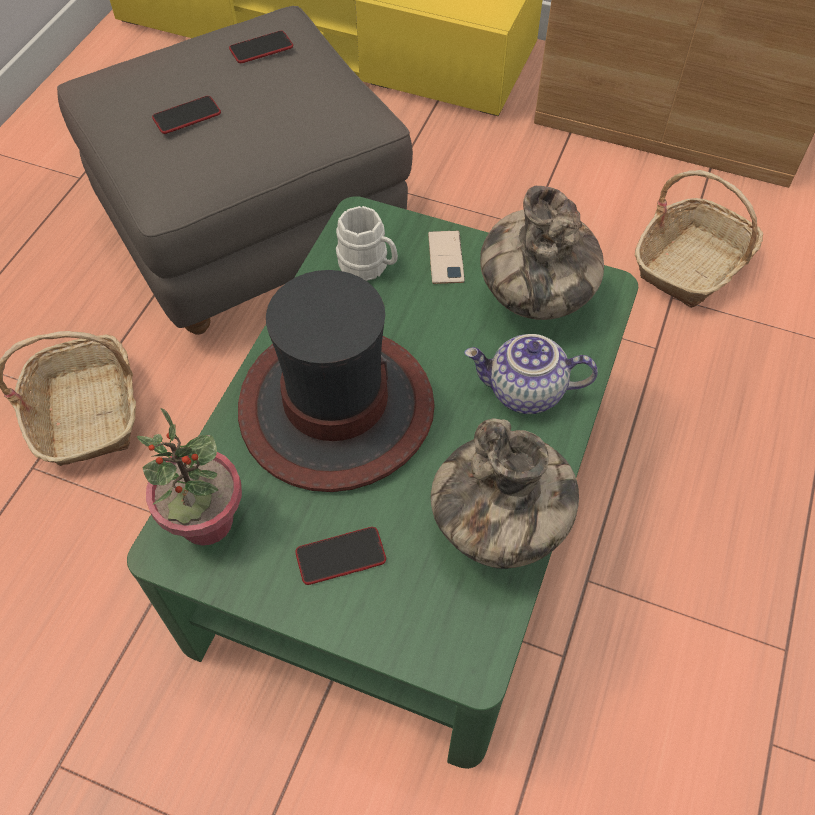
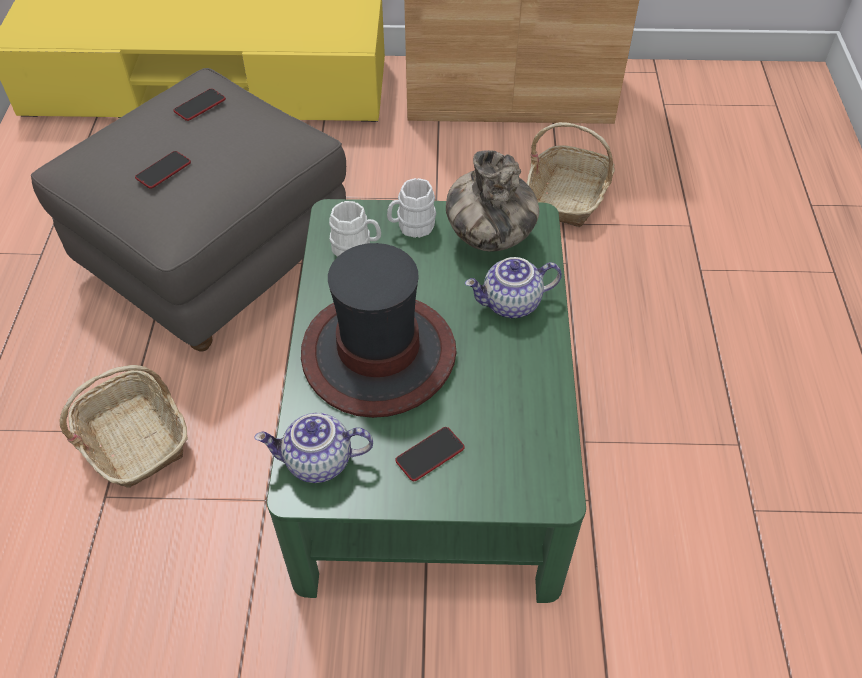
camera: 20 degrees left, 5 degrees down
potted plant [137,408,242,546] -> teapot [254,413,373,483]
phone [428,231,465,284] -> white mug [387,178,436,238]
vase [431,418,579,569] -> none

